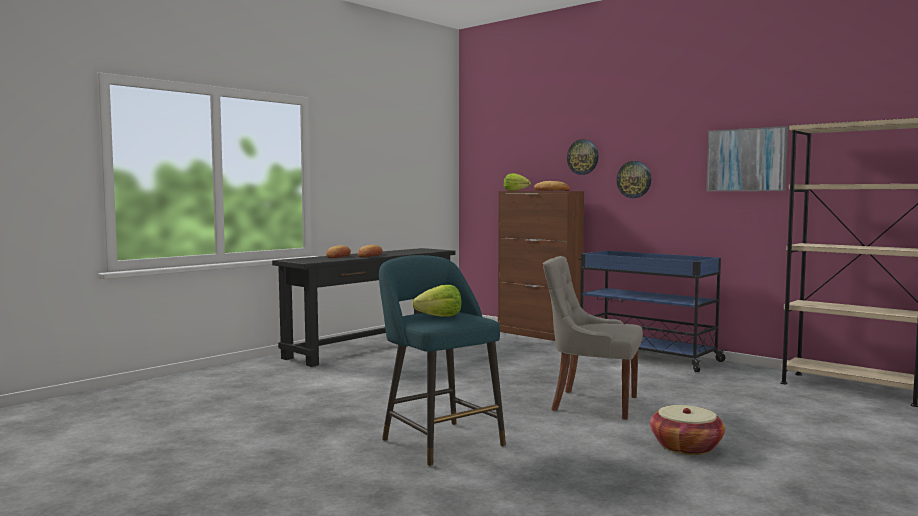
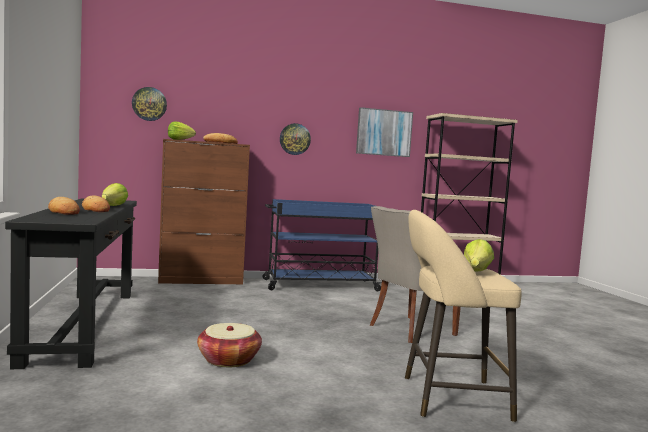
camera: 55 degrees left, 0 degrees up
turquoise stool [379,255,506,467] -> beige stool [405,210,522,423]
wall clock [567,139,598,175] -> wall clock moved to [132,87,167,121]
basket [650,405,725,455] -> basket moved to [197,323,262,367]
none -> lettuce [102,183,128,206]

